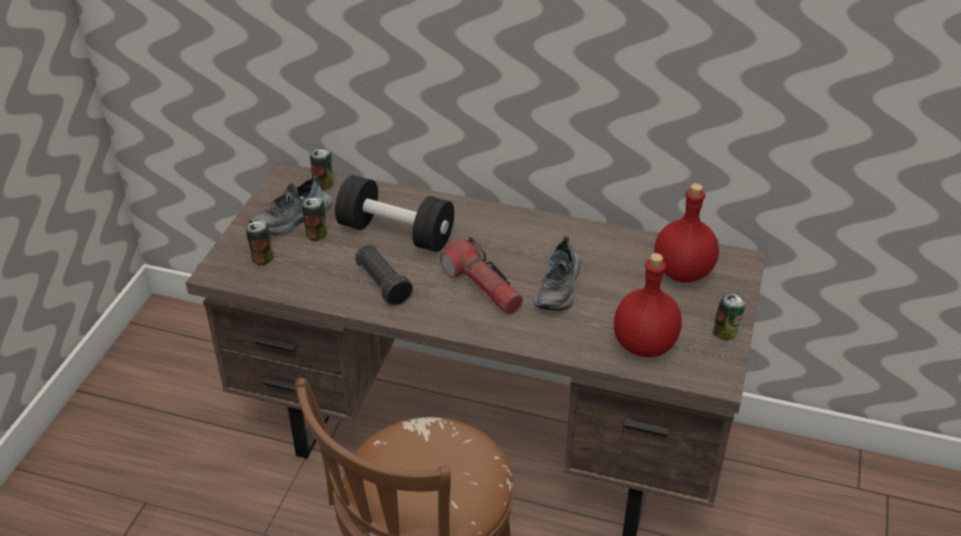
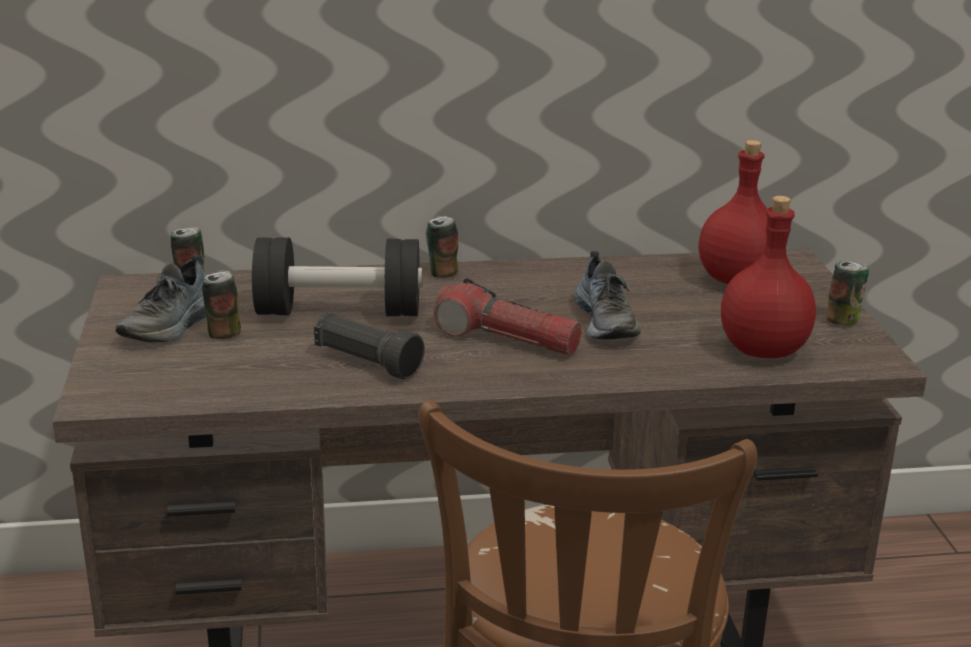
camera: 25 degrees left, 15 degrees down
can [246,220,273,265] -> can moved to [426,216,458,278]

